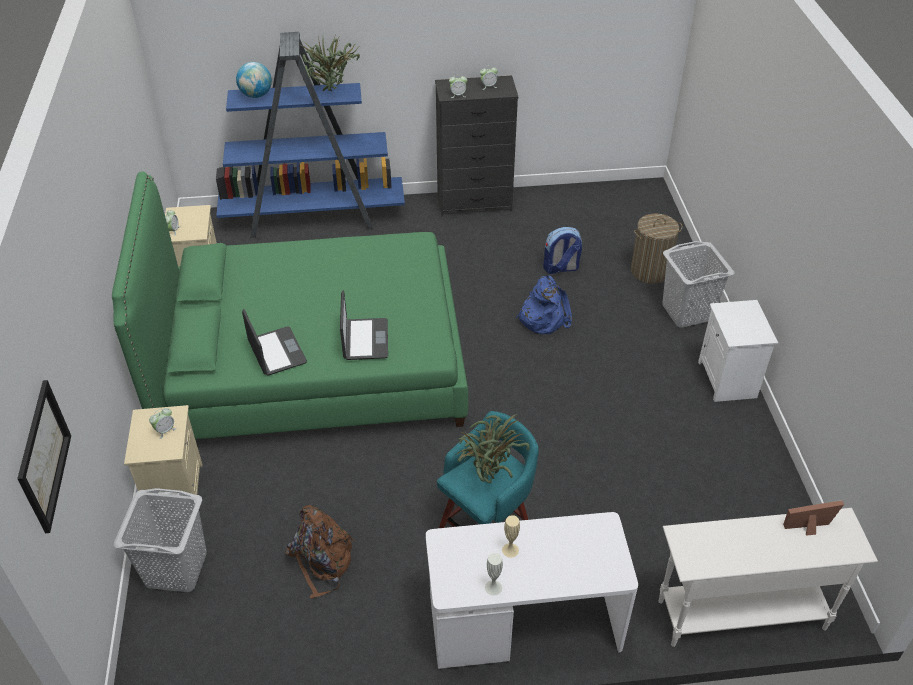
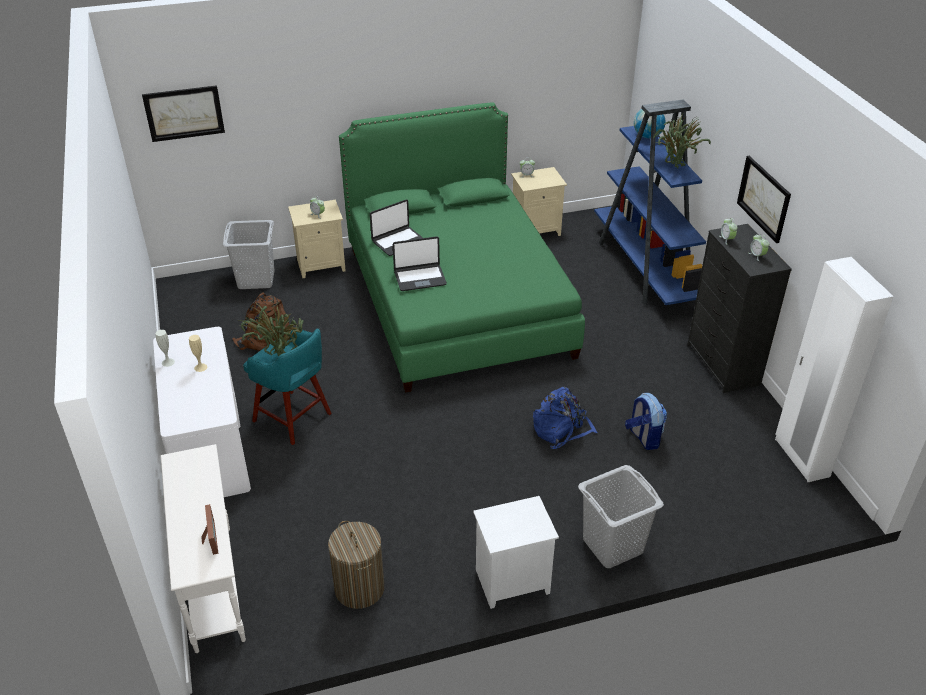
camera: 80 degrees right, 5 degrees down
laundry basket [631,214,682,284] -> laundry basket moved to [328,521,384,609]
none -> picture [737,156,791,243]
none -> white wardrobe [775,257,894,482]

